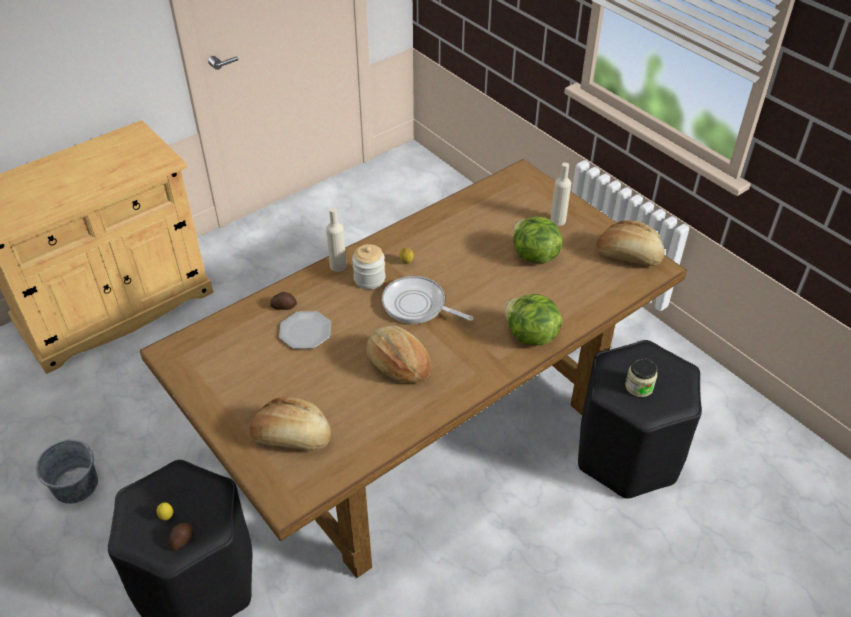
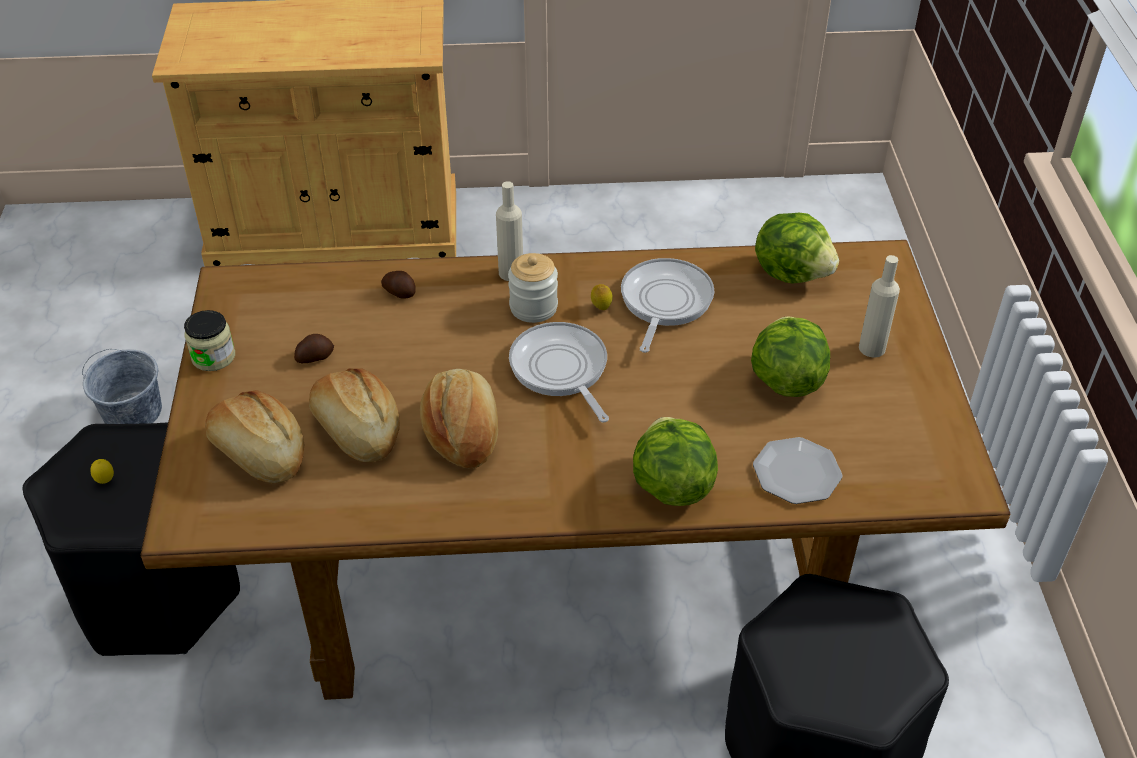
camera: 35 degrees right, 0 degrees up
potato [169,523,193,551] -> potato moved to [294,334,334,363]
plate [279,311,331,349] -> plate moved to [753,437,842,504]
bread [596,220,665,266] -> bread moved to [309,368,400,462]
jar [625,358,657,397] -> jar moved to [184,310,235,371]
none -> frying pan [621,258,714,353]
none -> lettuce [755,213,839,284]

